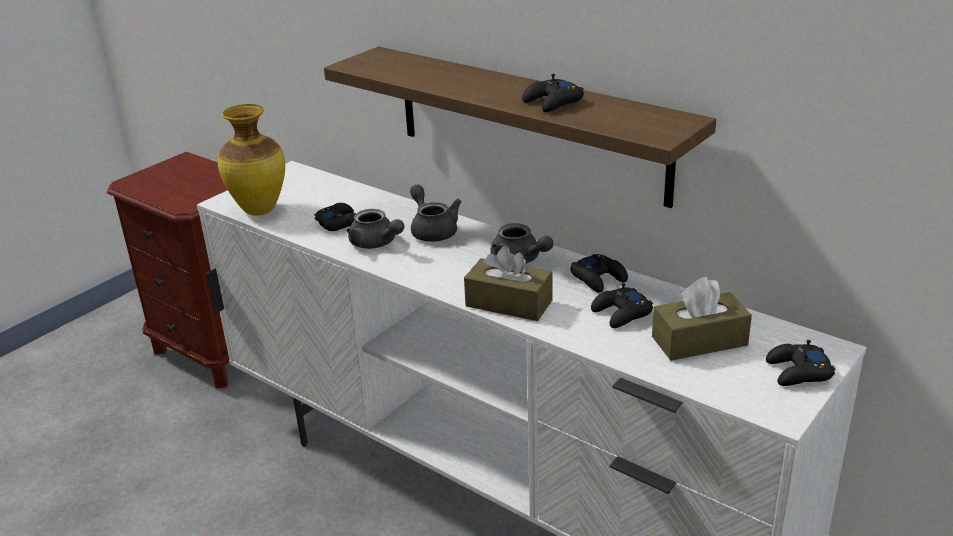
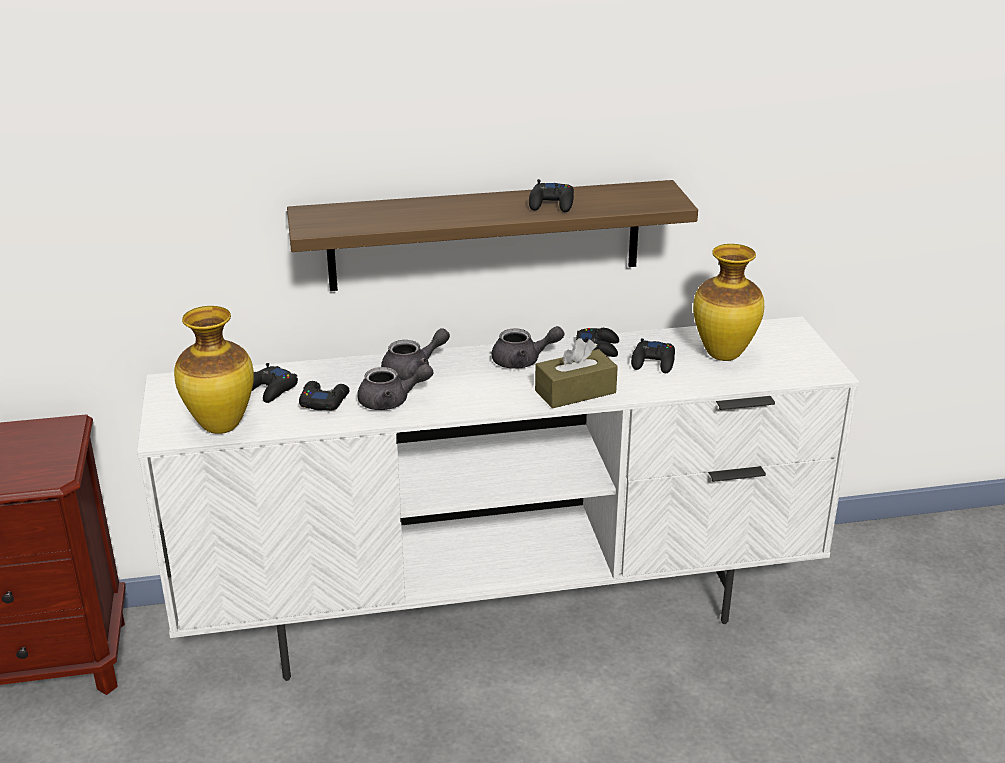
camera: 50 degrees left, 0 degrees up
grey teapot [410,185,461,242] -> grey teapot turned 135 degrees clockwise [381,328,450,381]
brown tissue box [652,277,752,361] -> vase [693,244,764,361]
black game controller [766,340,835,386] -> black game controller moved to [252,363,298,403]

